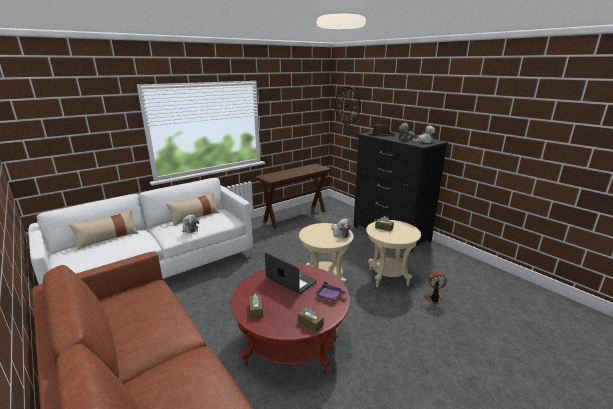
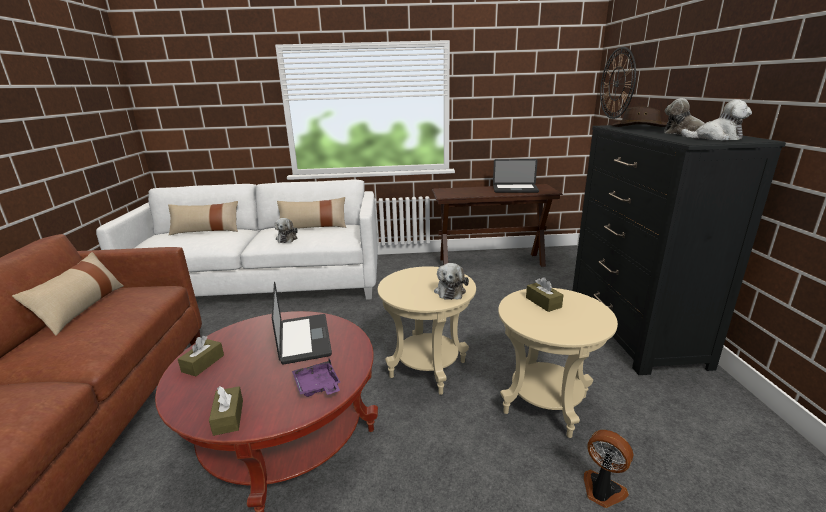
camera: 35 degrees right, 0 degrees up
none -> beige pillow [12,252,124,336]
none -> laptop [493,159,539,193]

